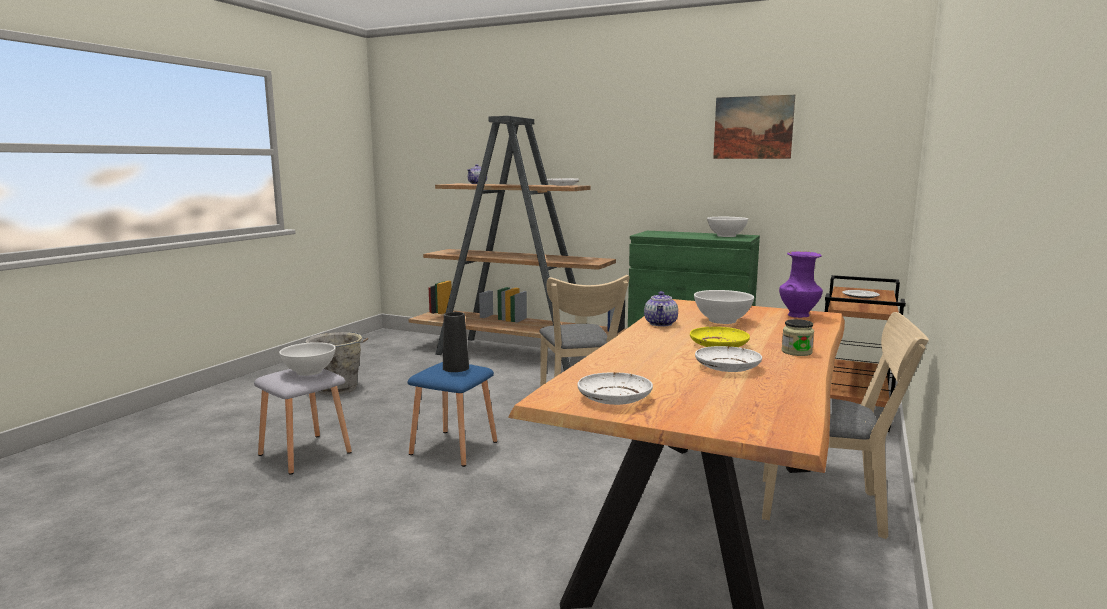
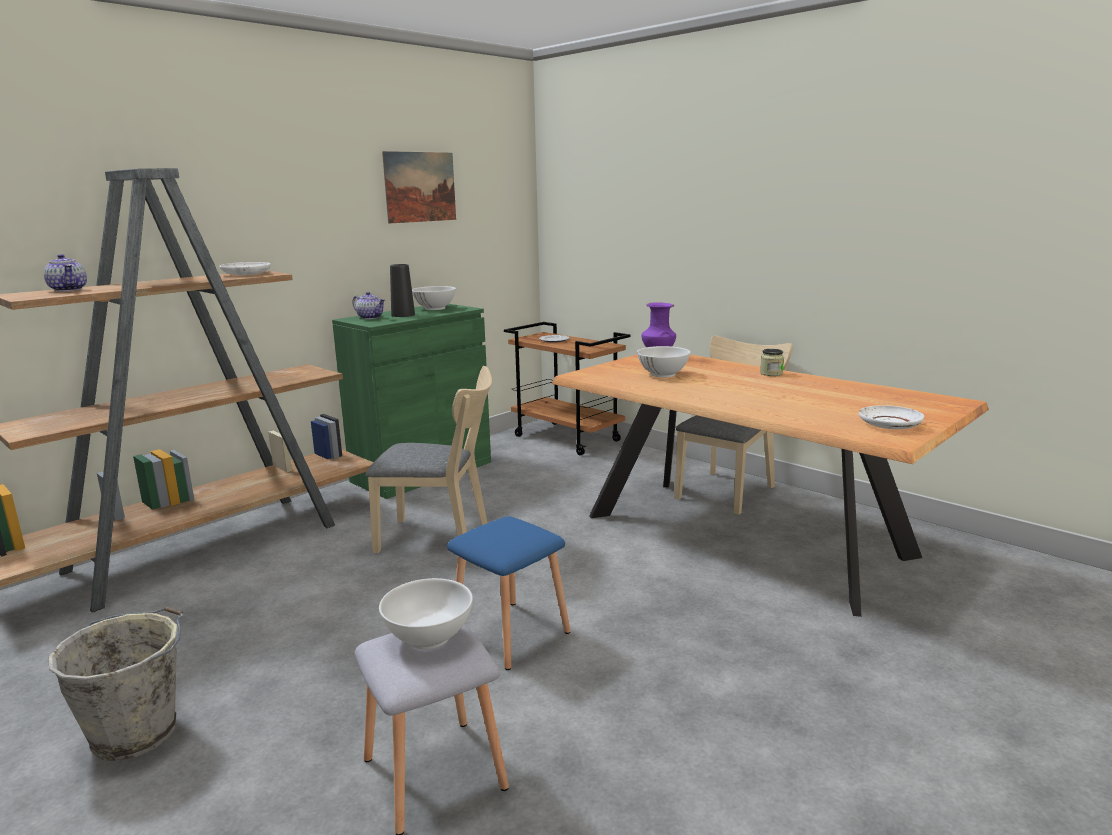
camera: 70 degrees left, 5 degrees up
black vase [443,312,469,372] -> black vase moved to [390,264,415,317]
teapot [644,291,678,326] -> teapot moved to [352,292,385,319]
yellow plate [690,327,750,347] -> none
white plate [695,346,762,372] -> none

